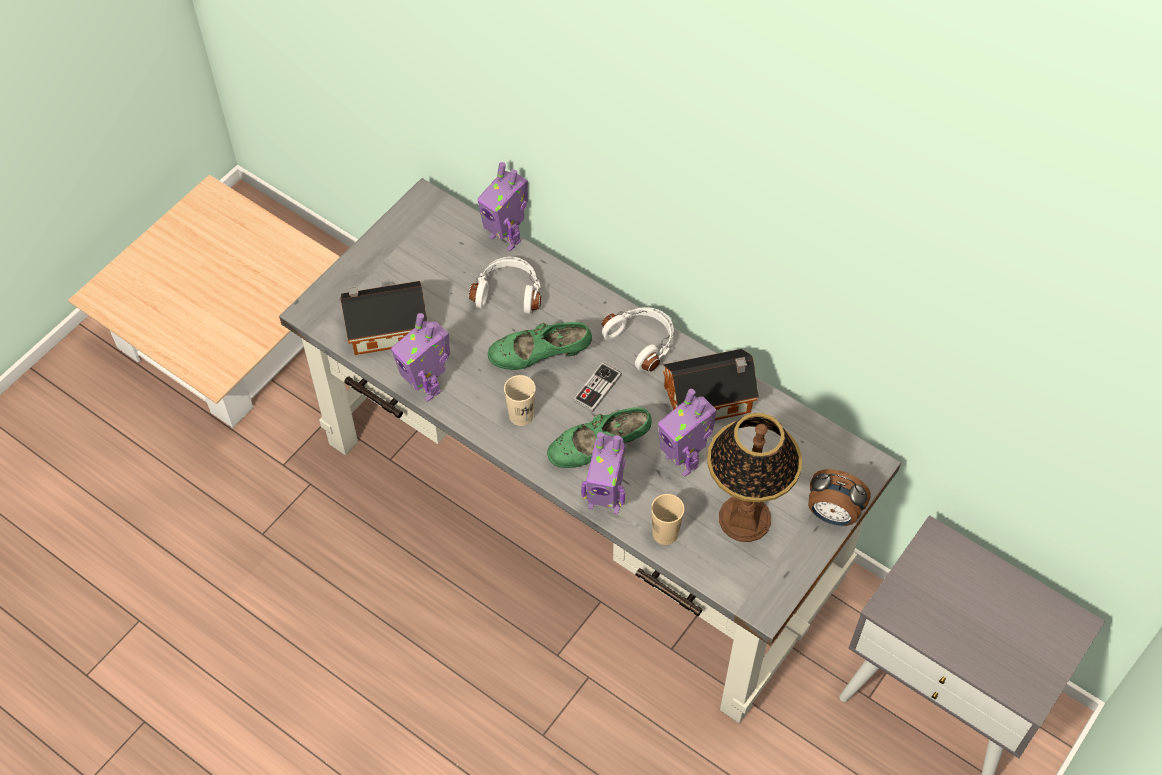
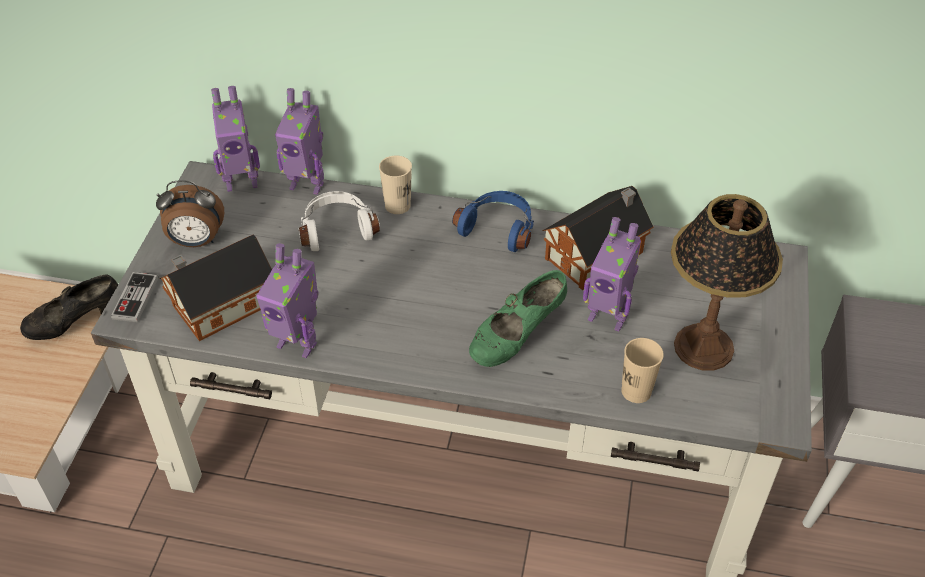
camera: 25 degrees left, 10 degrees down
green shoe [488,322,592,370] -> none
beige cup [504,375,536,426] -> beige cup moved to [379,155,412,214]
game controller [573,362,622,412] -> game controller moved to [111,272,158,322]
toy robot [581,432,625,514] -> toy robot moved to [211,86,260,192]
white headphones [602,307,674,372] -> blue headphones [452,191,534,252]
alarm clock [808,469,871,526] -> alarm clock moved to [156,180,224,247]
none -> black shoe [20,274,118,340]

